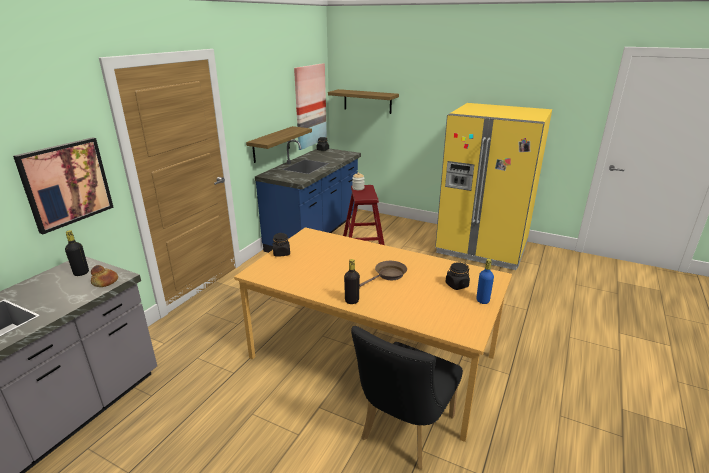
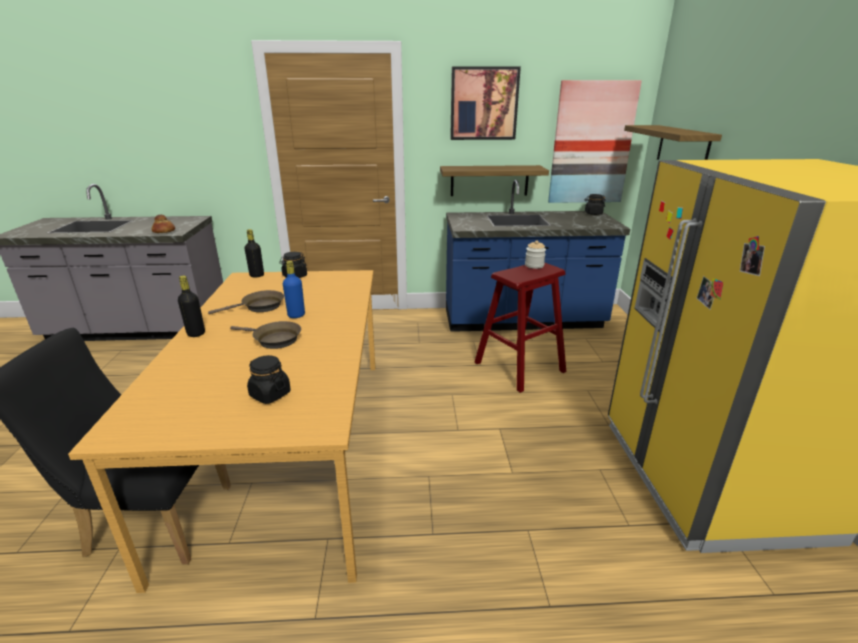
camera: 60 degrees right, 0 degrees up
picture [13,137,114,234] -> picture moved to [450,66,521,140]
black bottle [65,230,89,276] -> black bottle moved to [244,229,264,277]
blue bottle [476,259,494,304] -> blue bottle moved to [283,261,305,318]
none -> brown frying pan [208,290,284,314]

